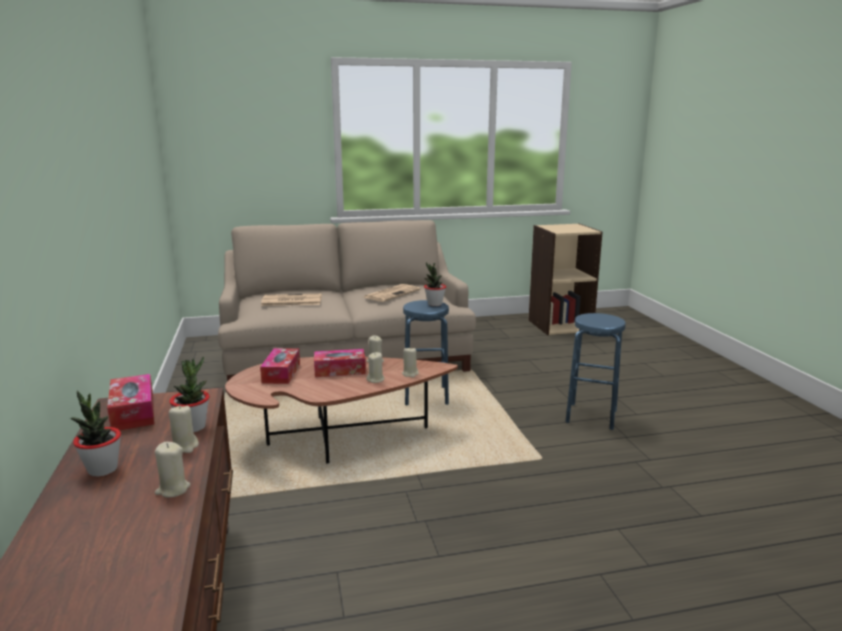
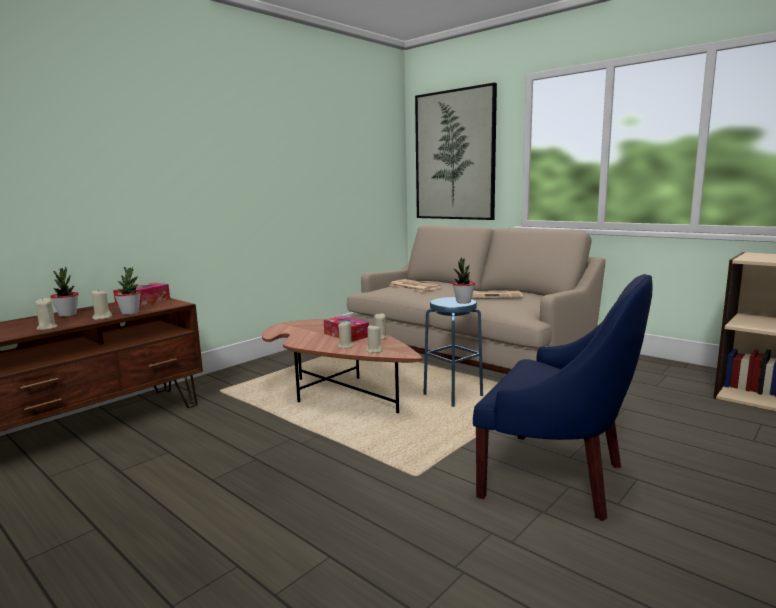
camera: 55 degrees right, 5 degrees down
tissue box [260,348,300,384] -> none
blue stool [565,313,626,430] -> blue armchair [473,274,653,521]
none -> picture [415,83,497,220]

